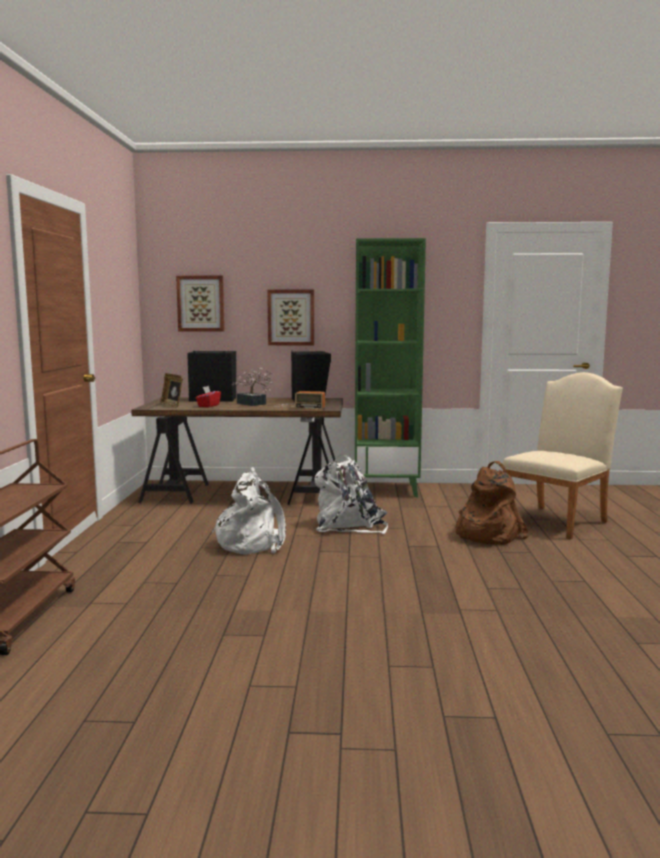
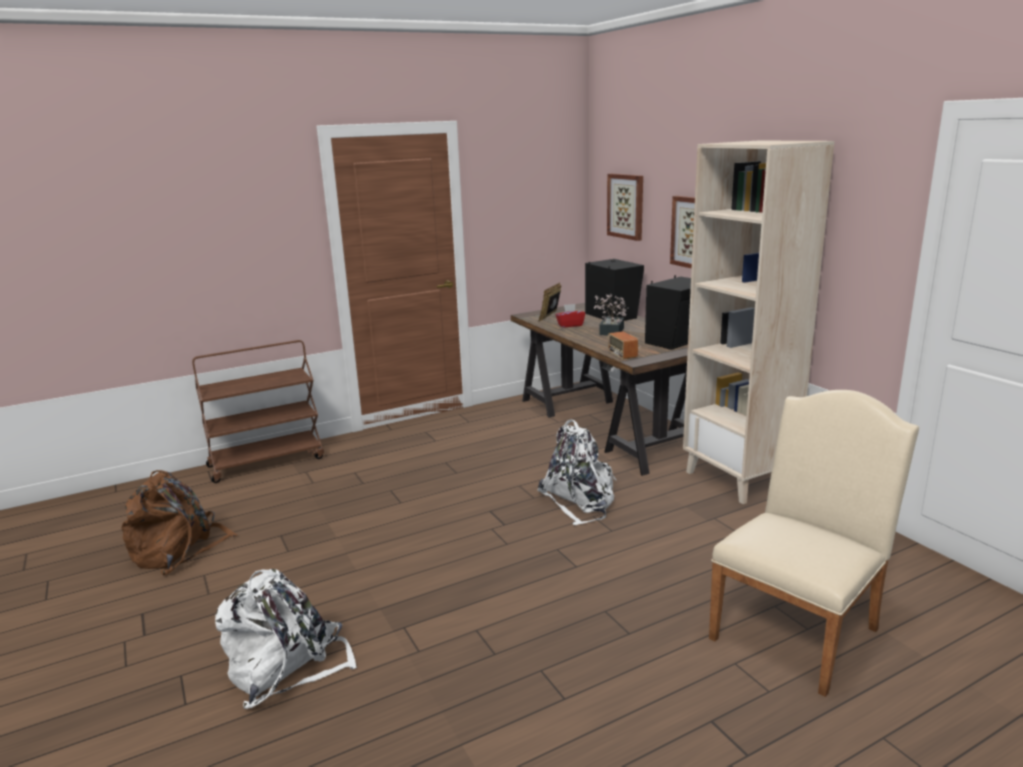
camera: 60 degrees right, 10 degrees up
white backpack [212,467,286,555] -> white backpack moved to [215,569,357,709]
green bookcase [355,238,426,497] -> beige bookcase [683,141,835,504]
brown backpack [455,461,529,545] -> brown backpack moved to [121,470,237,575]
beige chair [503,372,623,540] -> beige chair turned 60 degrees counterclockwise [709,390,919,697]

